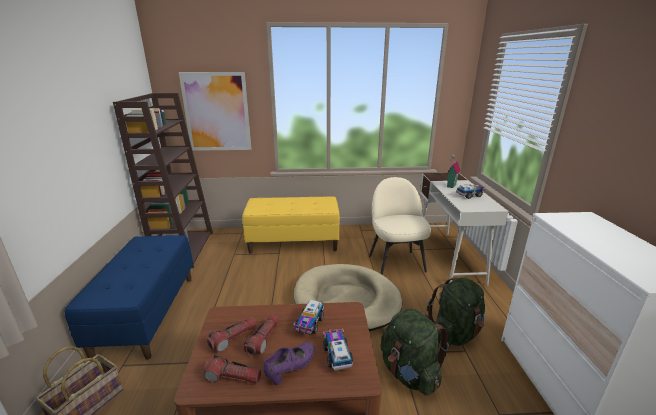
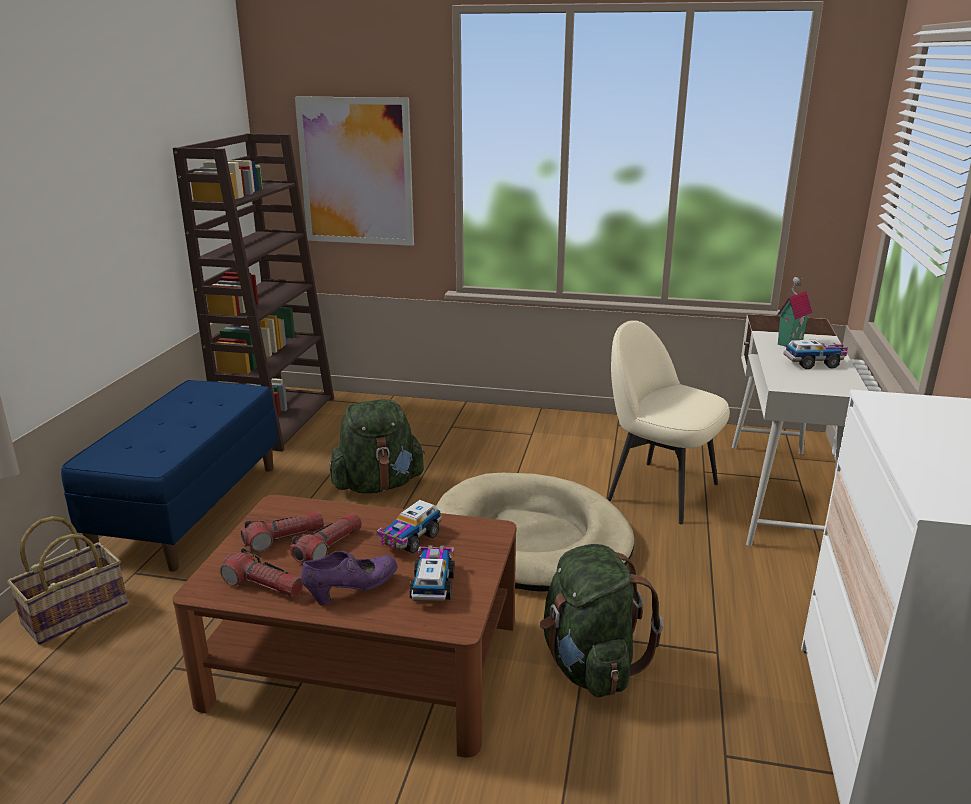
camera: 15 degrees right, 0 degrees up
yellow bench [242,196,340,253] -> none
beige chair [369,177,431,275] -> beige chair turned 60 degrees counterclockwise [607,320,730,524]
green backpack [427,278,485,346] -> green backpack moved to [329,399,425,494]

